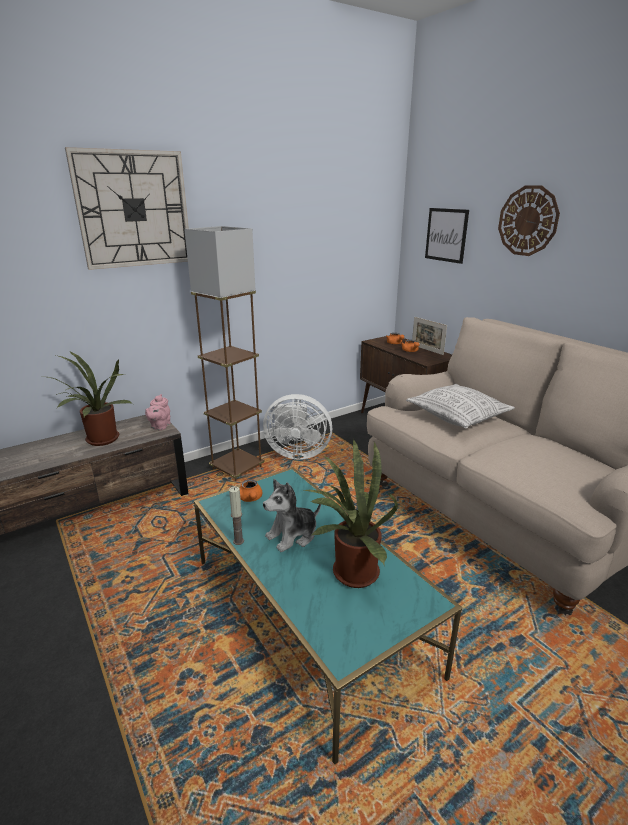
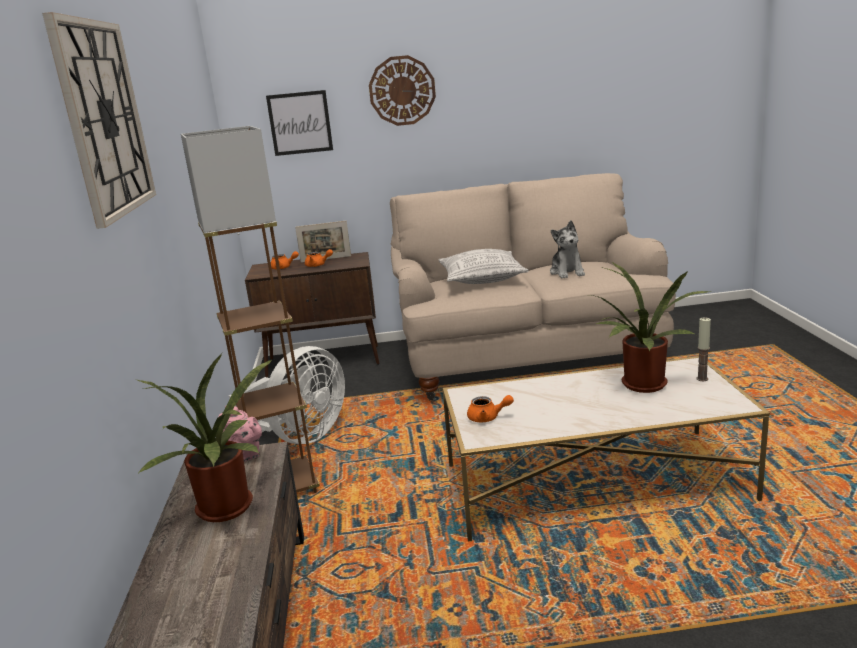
camera: 60 degrees left, 5 degrees down
turquoise coffee table [194,467,462,765] -> white coffee table [442,356,770,542]
candle [229,487,244,545] -> candle moved to [696,317,711,381]
plush toy [263,479,321,552] -> plush toy moved to [550,220,585,278]

